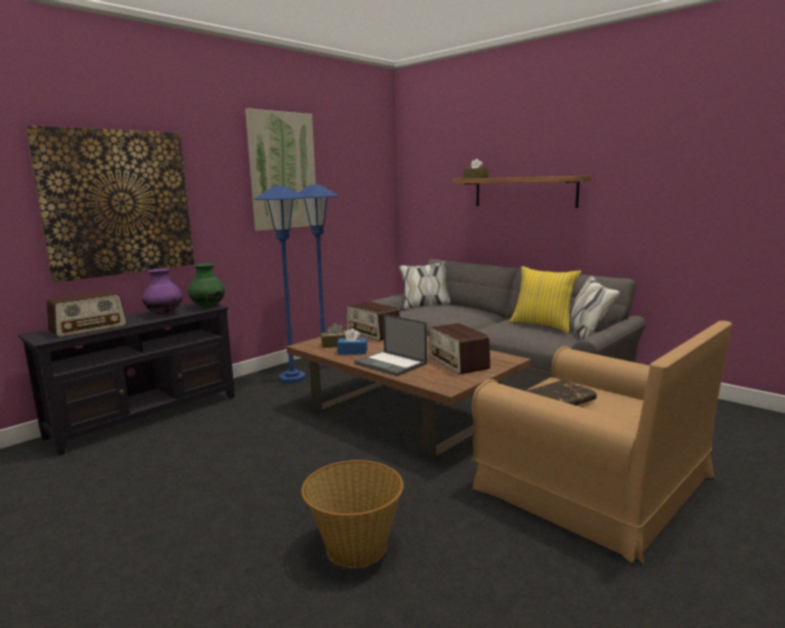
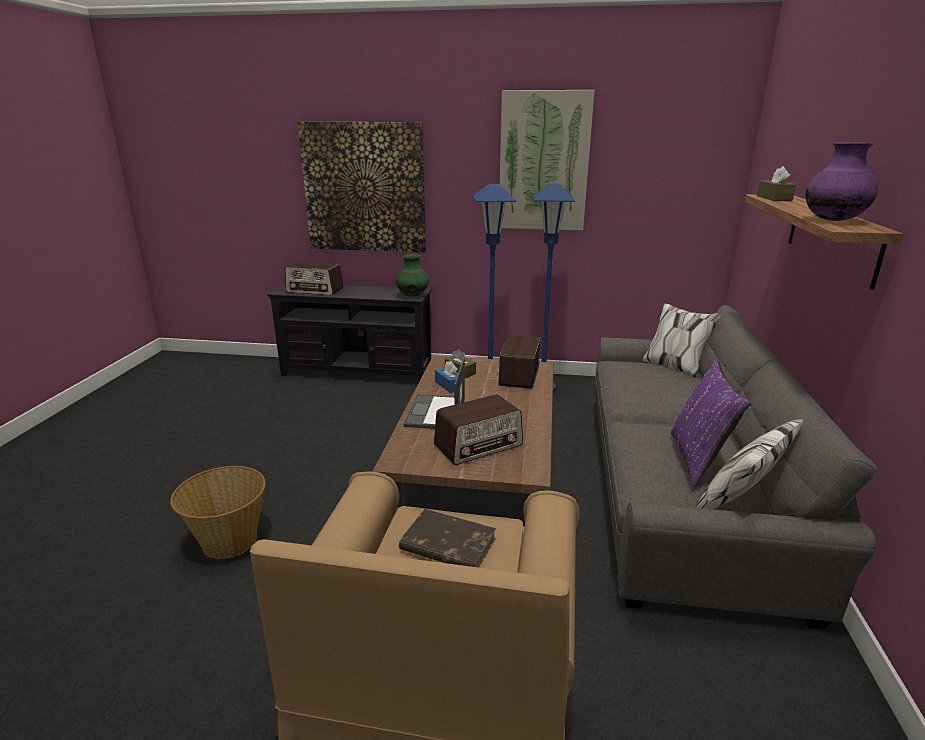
camera: 55 degrees right, 10 degrees up
purple vase [142,269,182,314] -> purple vase moved to [805,142,878,221]
radio [429,323,490,374] -> radio turned 150 degrees counterclockwise [434,394,523,465]
yellow pillow [509,266,581,333] -> purple pillow [670,359,751,487]

